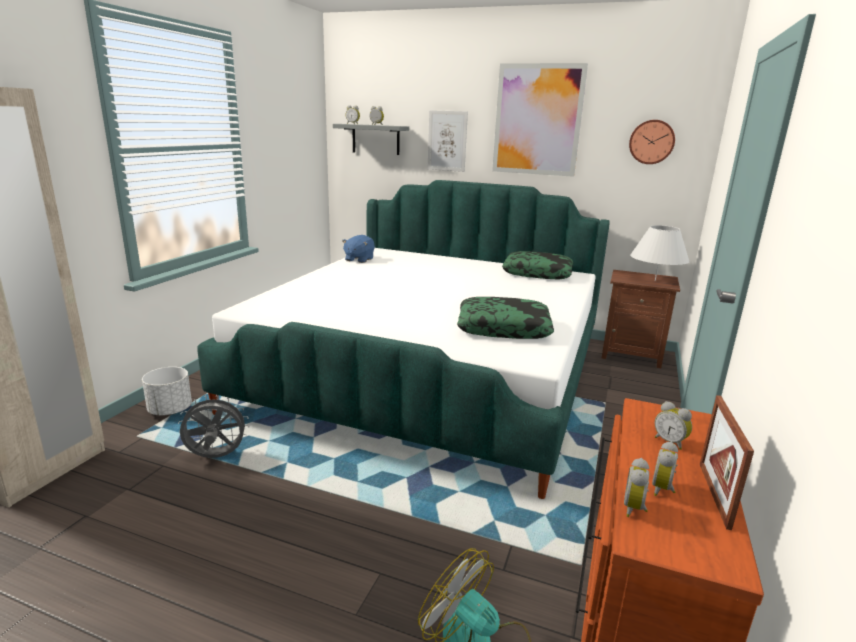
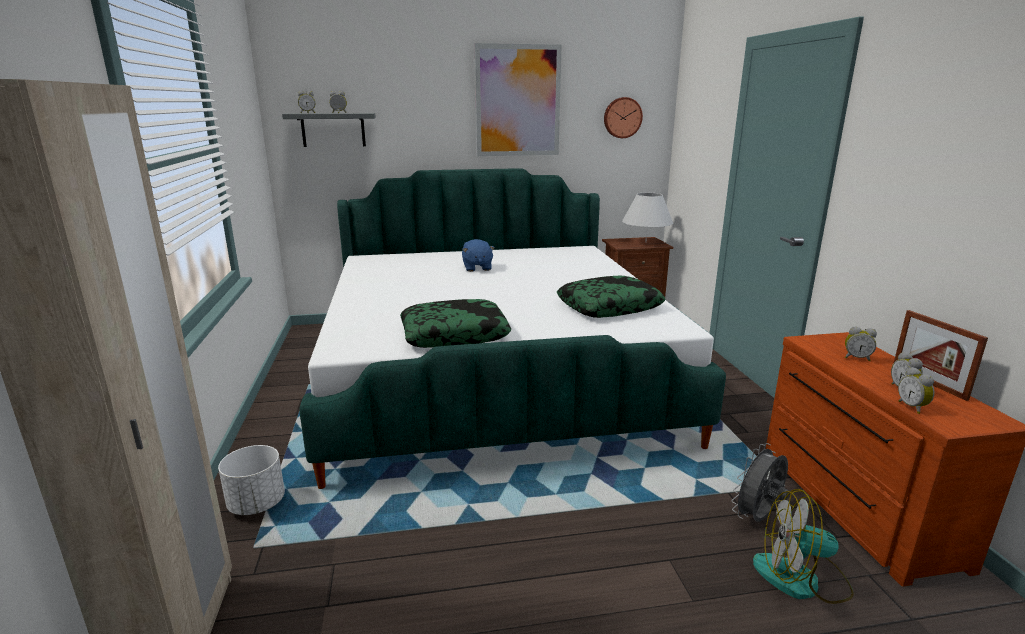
camera: 30 degrees left, 0 degrees up
grey fan [178,395,249,458] -> grey fan moved to [732,443,789,522]
blue plush toy [342,235,375,263] -> blue plush toy moved to [462,239,495,272]
picture [428,110,468,172] -> none
pillow [502,251,574,280] -> pillow moved to [400,299,511,348]

